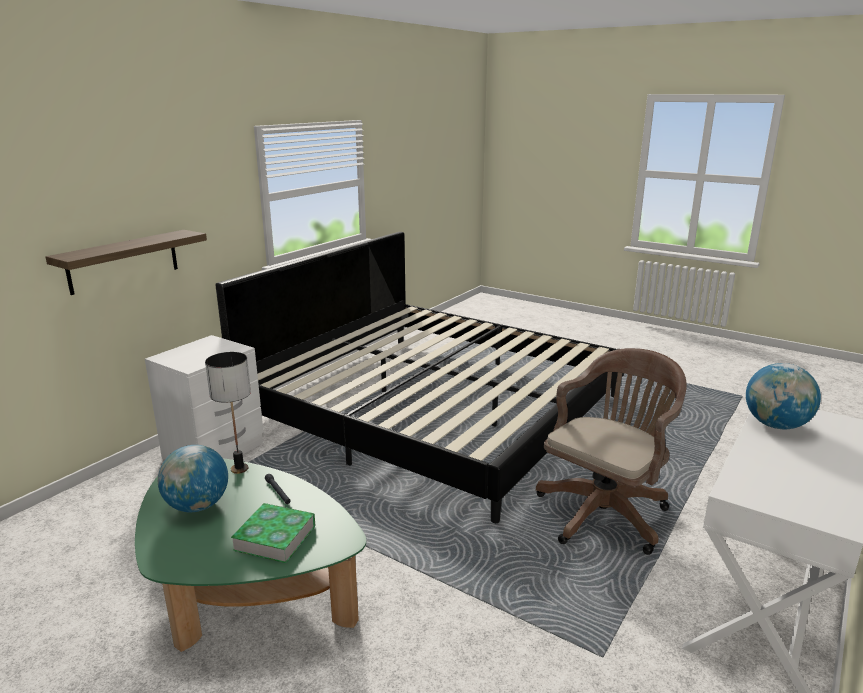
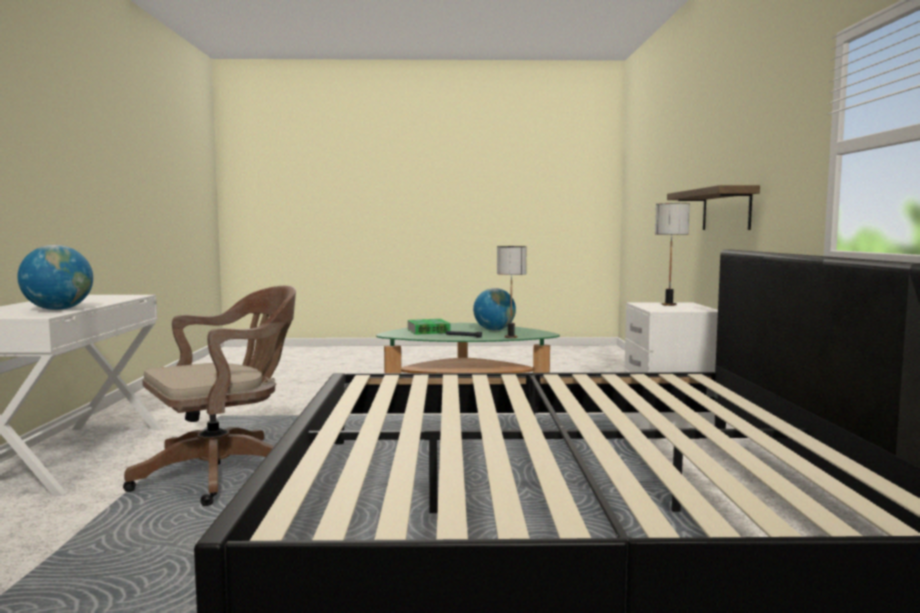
camera: 145 degrees right, 15 degrees down
brown office chair [536,348,687,555] -> brown office chair turned 135 degrees counterclockwise [123,286,296,506]
none -> table lamp [655,203,690,306]

